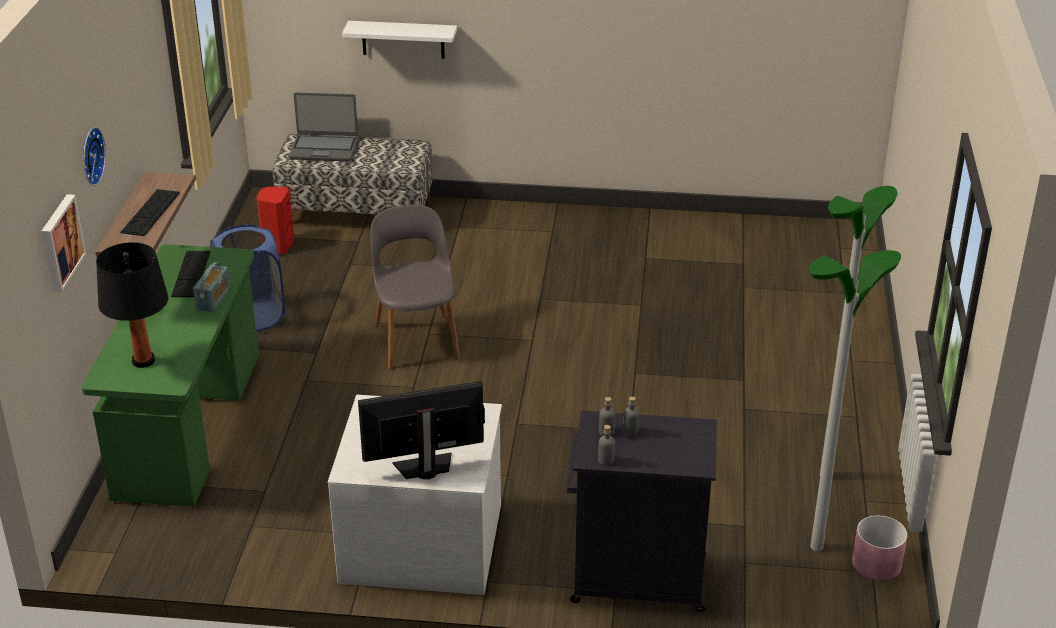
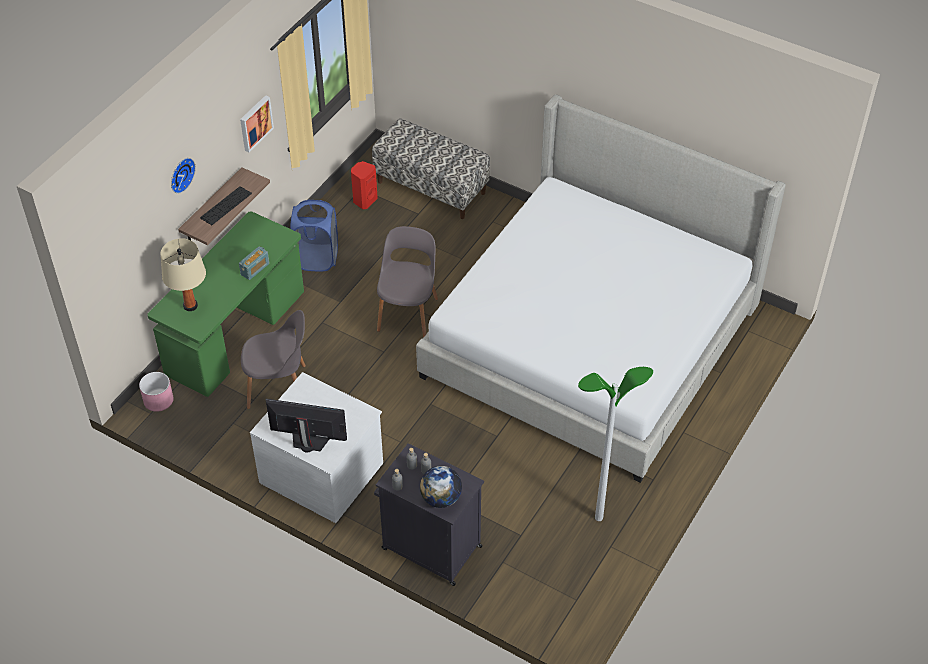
camera: 25 degrees right, 15 degrees up
picture [41,194,86,292] -> picture moved to [240,95,274,152]
black table lamp [96,242,168,368] -> beige table lamp [160,238,206,311]
keyboard [171,251,210,297] -> none
laptop [289,92,358,162] -> none
white shelf [342,21,457,59] -> none
floor lamp [809,250,901,551] -> none
pink planter [852,515,908,581] -> pink planter moved to [139,372,174,412]
none -> grey chair [241,310,306,409]
none -> bed [416,94,786,483]
none -> globe [420,466,462,508]

